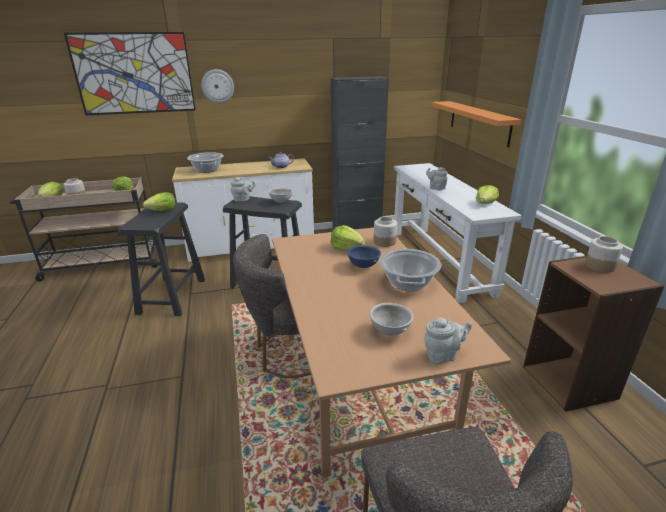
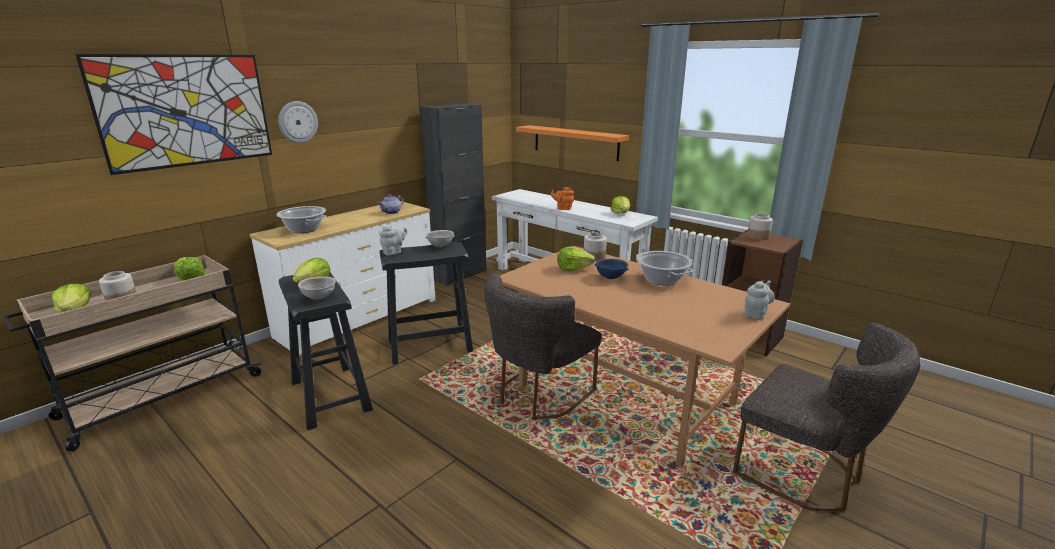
camera: 35 degrees left, 5 degrees down
grey bowl [370,303,414,335] -> grey bowl moved to [298,276,336,300]
grey teapot [426,167,448,191] -> orange teapot [551,187,574,210]

